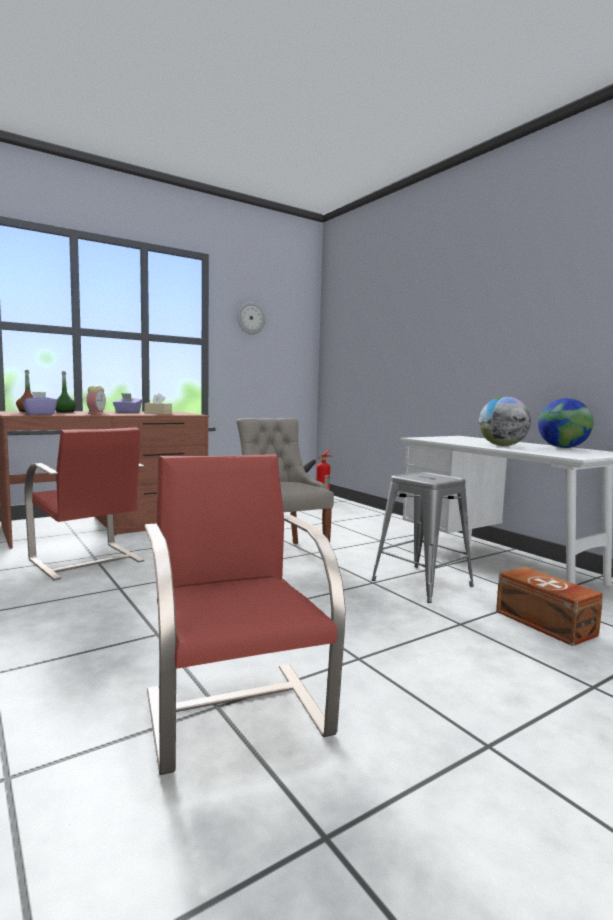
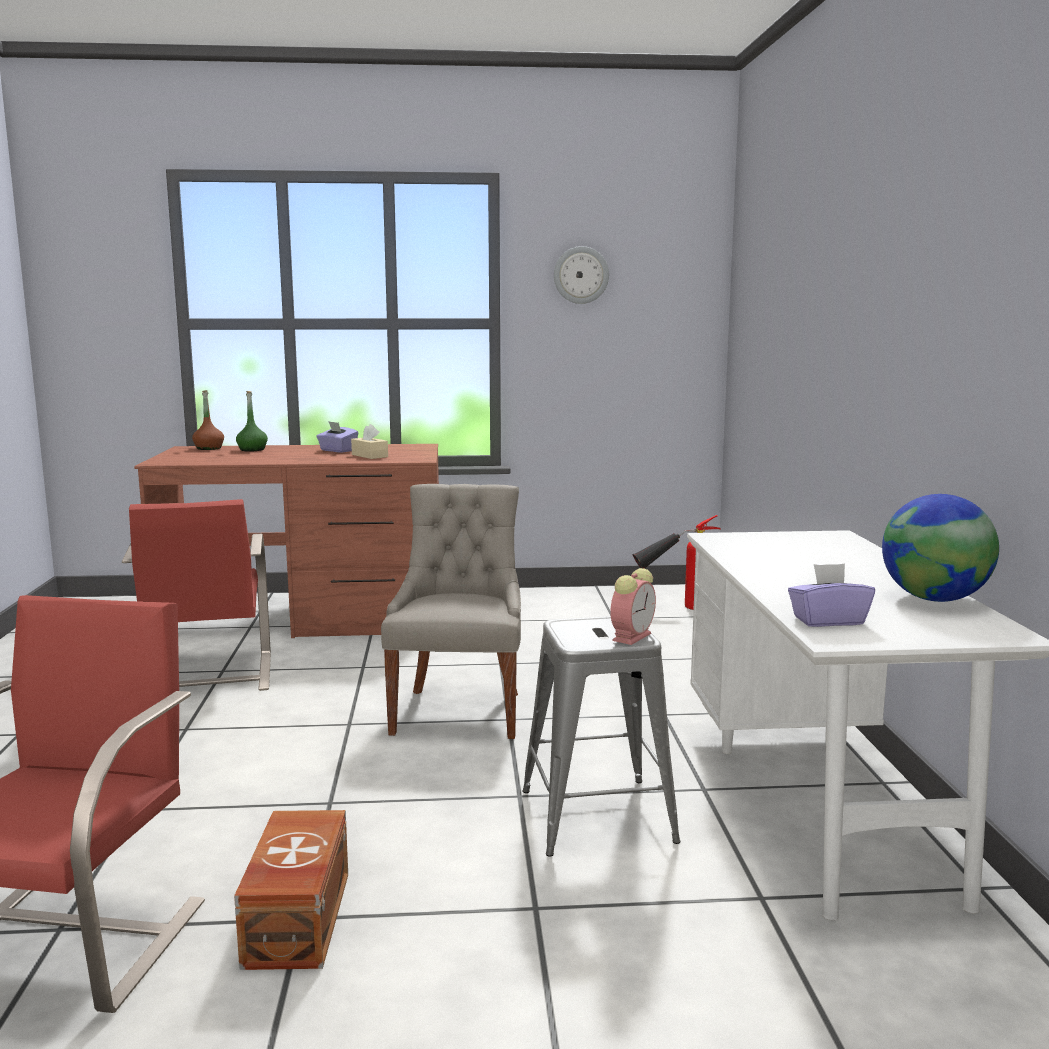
camera: 30 degrees right, 5 degrees up
purple tissue box [23,392,57,415] -> purple tissue box moved to [788,563,875,627]
alarm clock [86,386,106,414] -> alarm clock moved to [610,568,656,645]
globe [479,397,531,446] -> none
brown storage box [496,567,603,646] -> brown storage box moved to [234,810,348,970]

